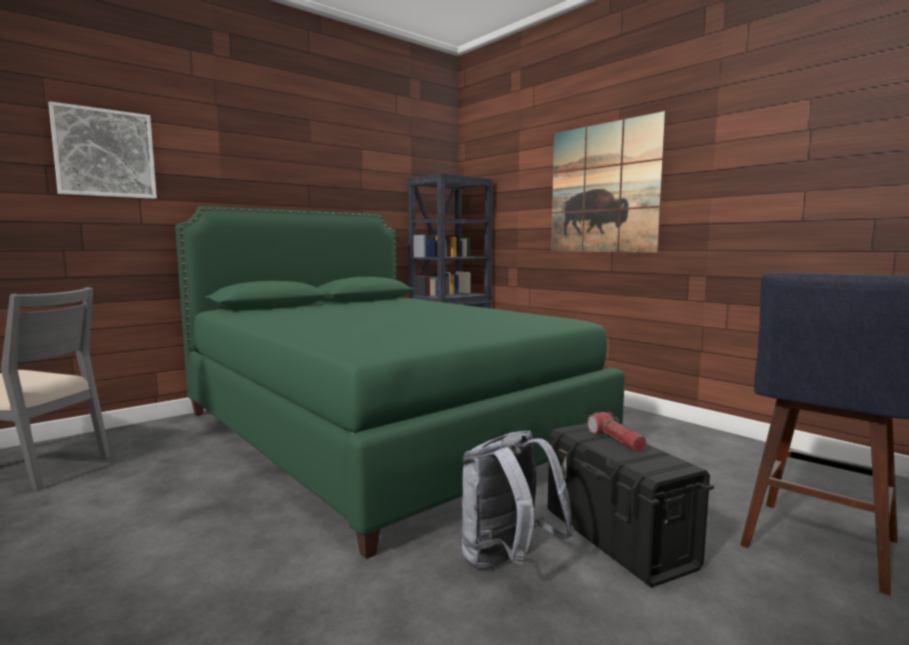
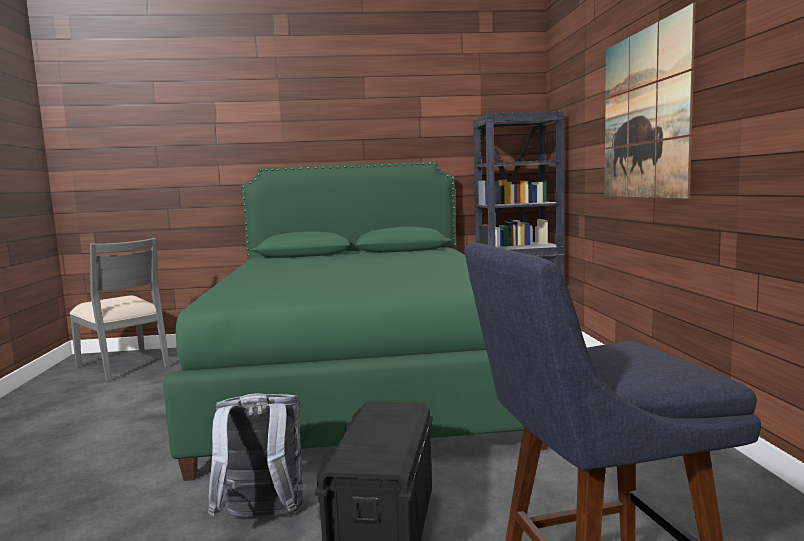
camera: 35 degrees right, 0 degrees up
picture [48,101,157,199] -> none
flashlight [587,412,647,452] -> none

